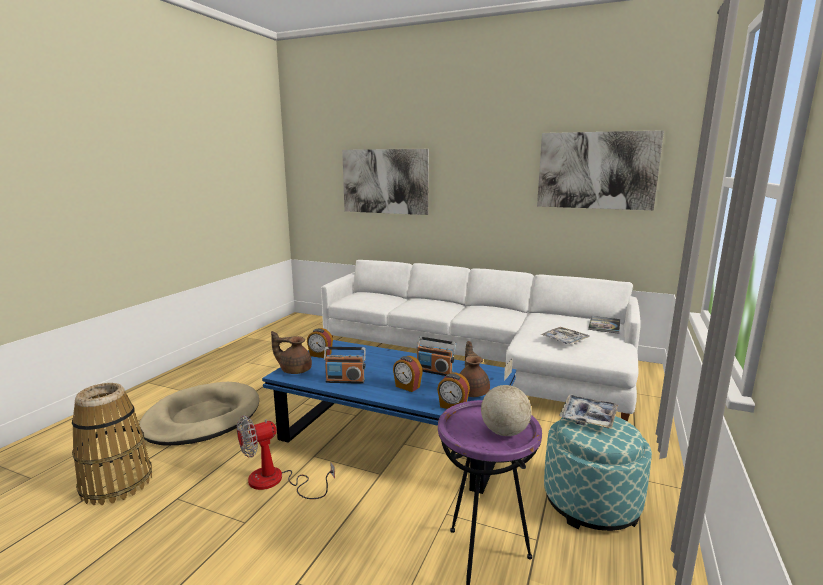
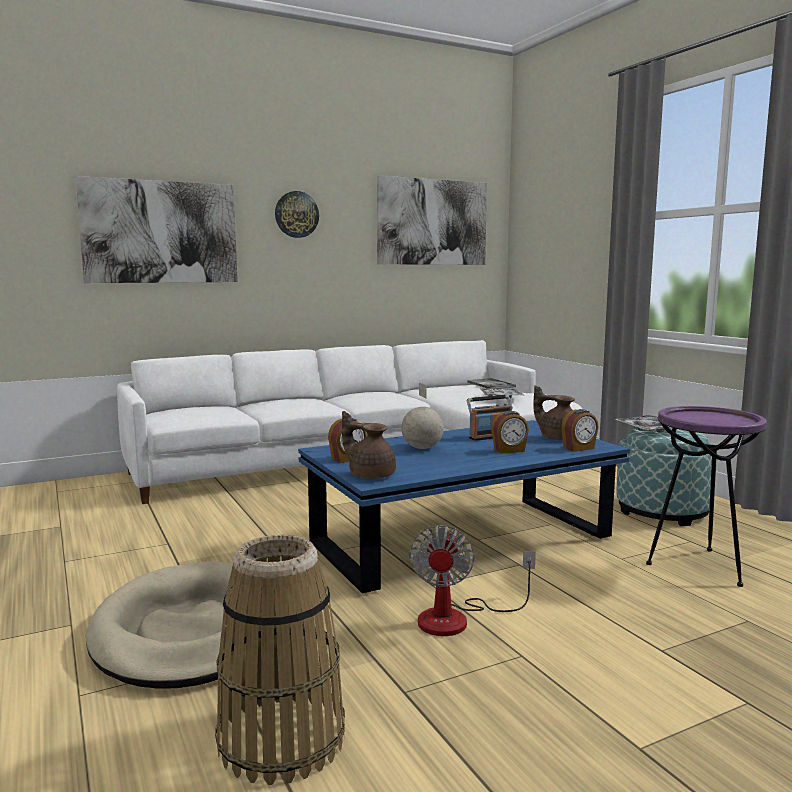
camera: 50 degrees left, 5 degrees down
brown teapot [271,331,312,374] -> brown teapot turned 75 degrees clockwise [342,411,396,479]
radio [324,347,366,384] -> none
globe [481,358,532,436] -> globe moved to [401,382,444,449]
none -> wall clock [275,191,319,238]

